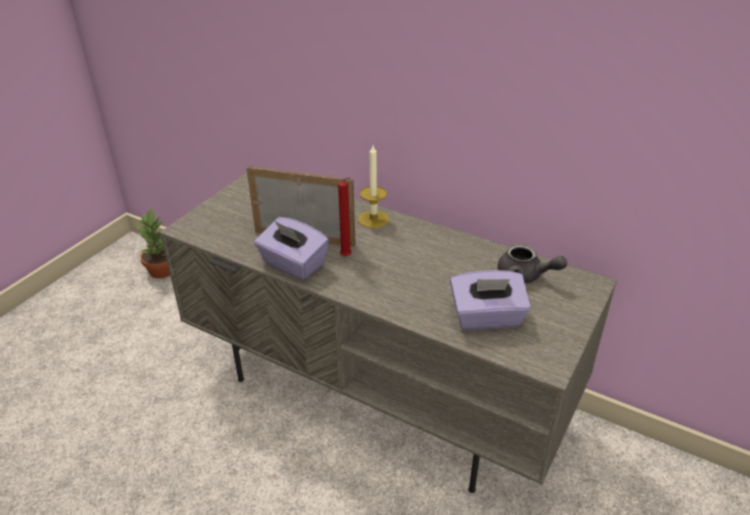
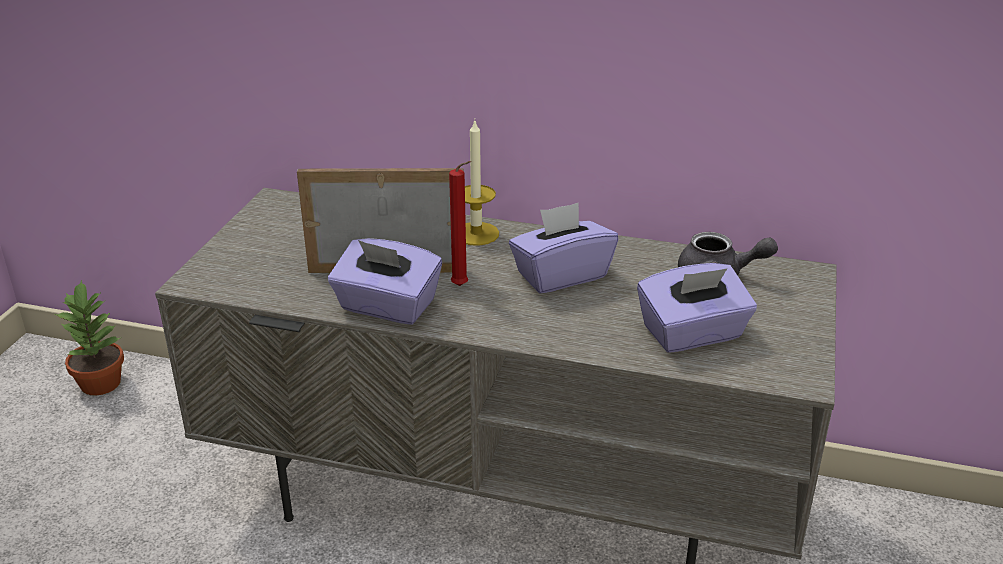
camera: 15 degrees left, 5 degrees down
none -> purple tissue box [509,203,618,294]

